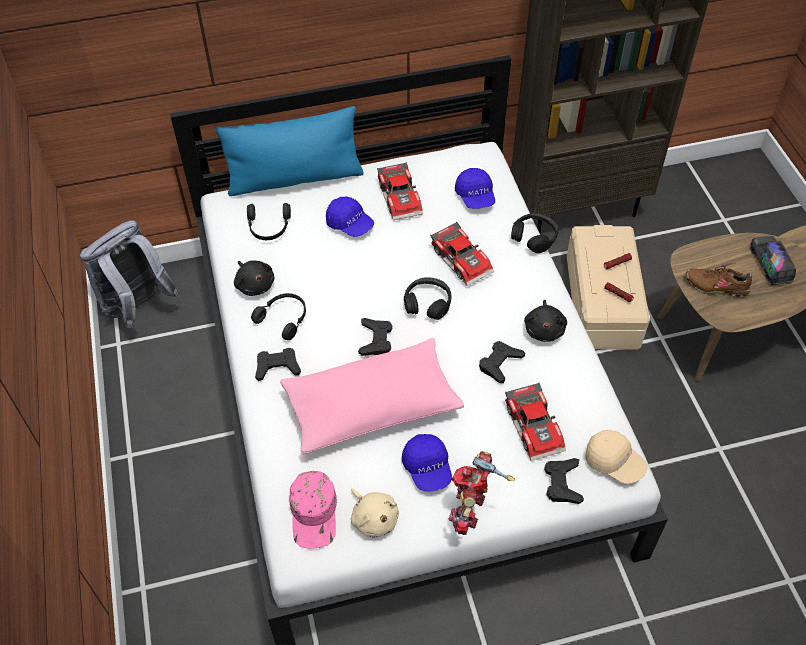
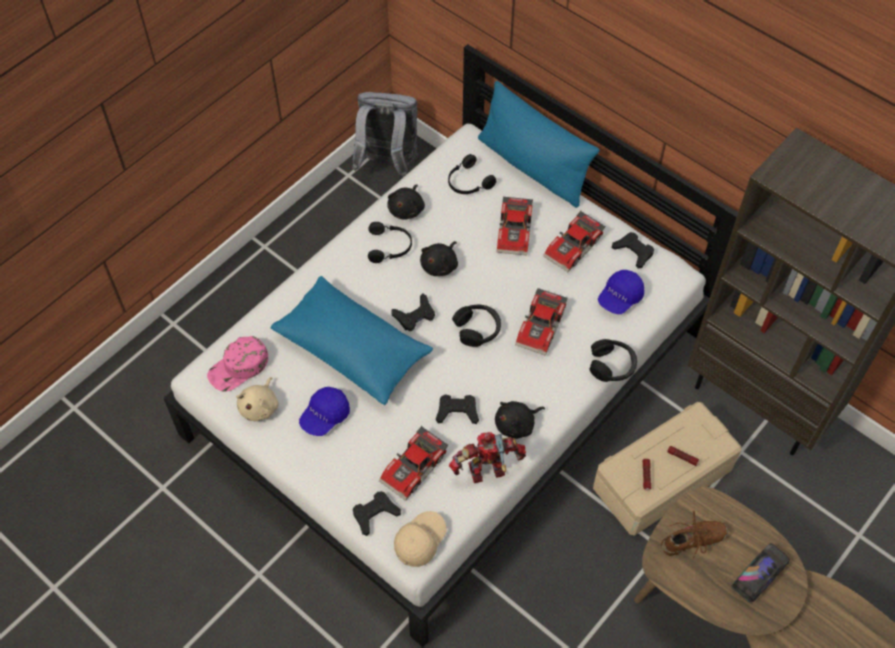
camera: 55 degrees right, 5 degrees up
black game controller [255,348,301,381] -> black game controller moved to [612,232,654,268]
pink pillow [280,338,464,454] -> blue pillow [271,276,433,405]
blue cap [326,196,374,237] -> toy car [497,196,533,256]
toy robot [448,451,515,535] -> toy robot moved to [449,432,526,483]
beige cap [585,430,648,484] -> beige cap turned 150 degrees counterclockwise [394,511,447,567]
brown shoe [686,263,752,297] -> brown shoe turned 90 degrees clockwise [661,510,728,560]
none -> black plush toy [420,241,458,276]

